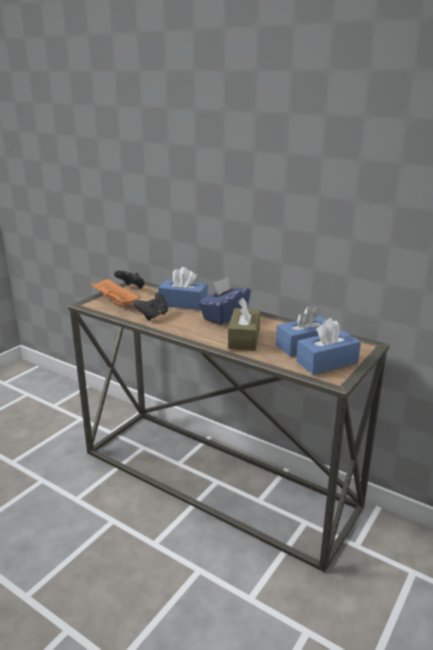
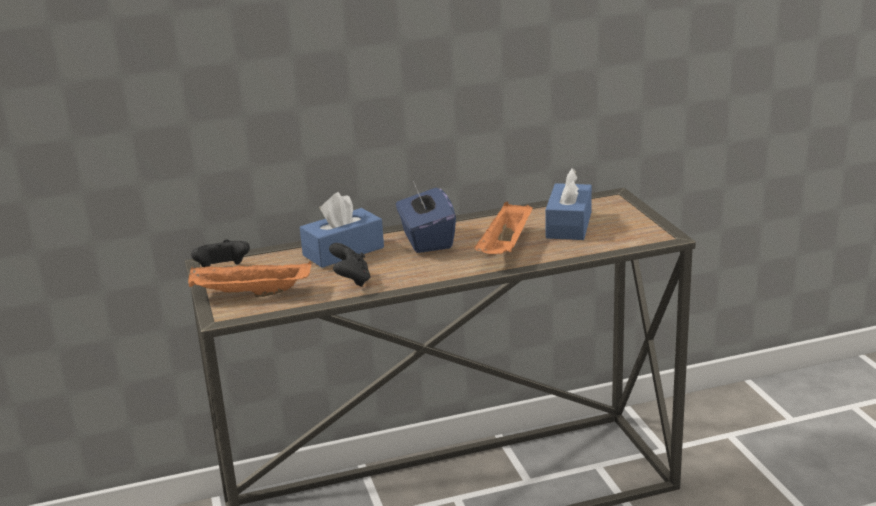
camera: 50 degrees left, 0 degrees up
brown tissue box [228,298,260,351] -> orange tray [474,202,533,254]
blue tissue box [296,318,361,375] -> none

